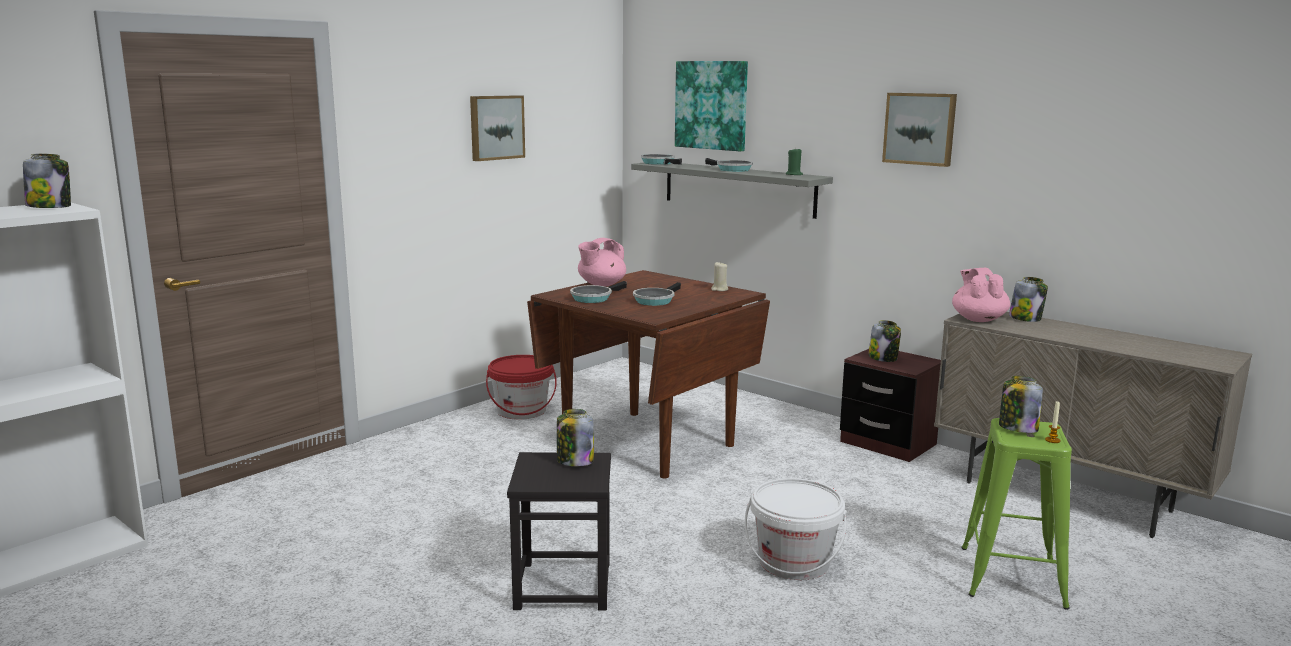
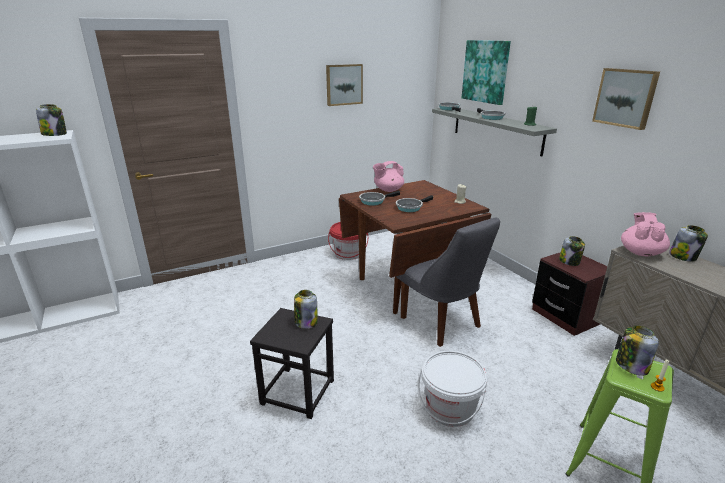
camera: 20 degrees right, 10 degrees up
none -> grey chair [393,217,500,347]

